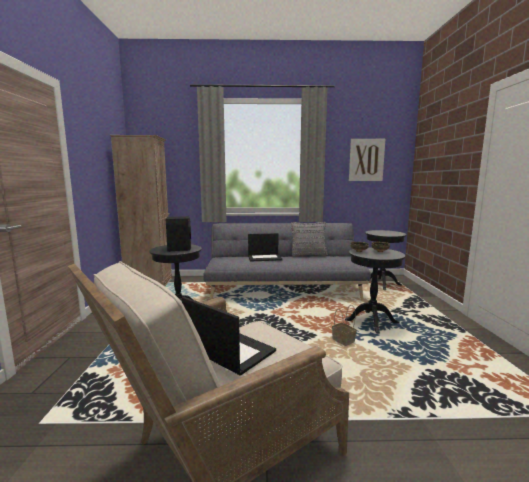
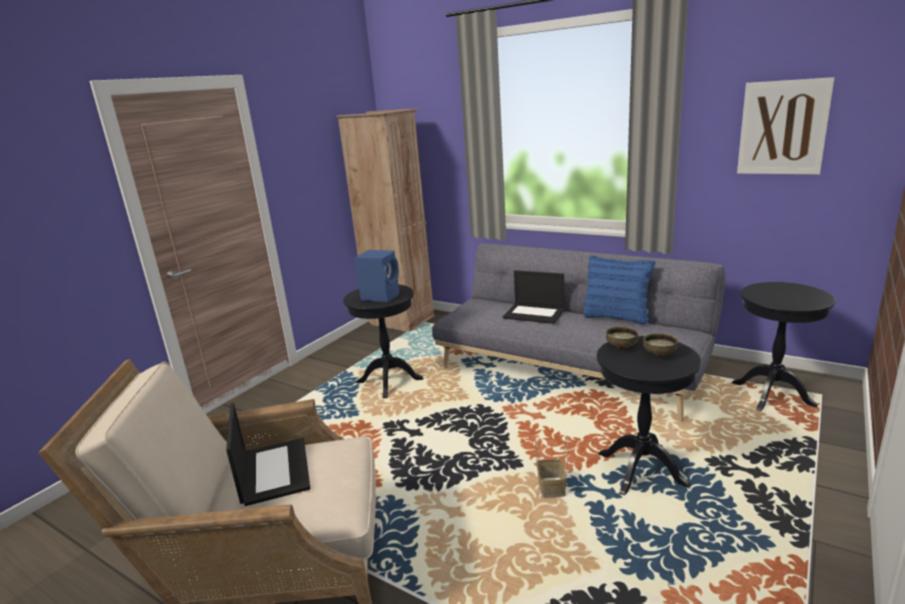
camera: 35 degrees right, 10 degrees up
black speaker [166,216,191,252] -> blue speaker [355,250,399,302]
grey pillow [291,222,328,257] -> blue pillow [583,255,656,325]

